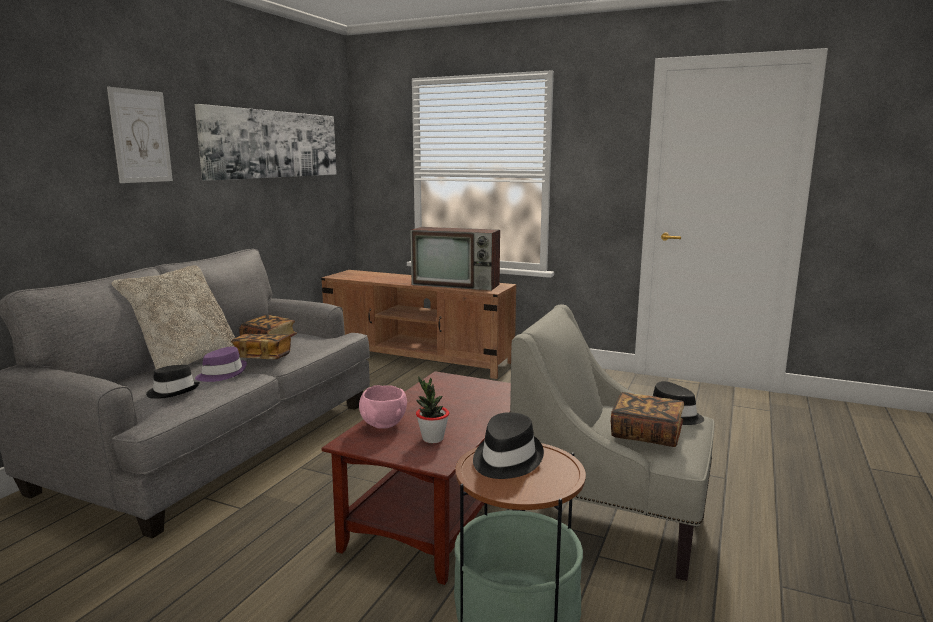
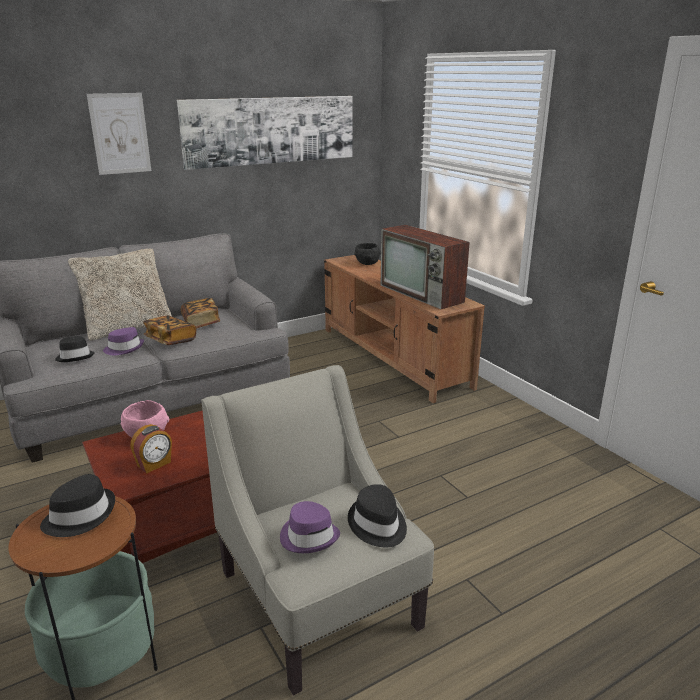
camera: 35 degrees right, 10 degrees up
potted plant [416,376,449,443] -> alarm clock [130,424,172,473]
book [611,392,684,447] -> purple hat [280,501,340,553]
none -> black bowl [354,243,381,265]

